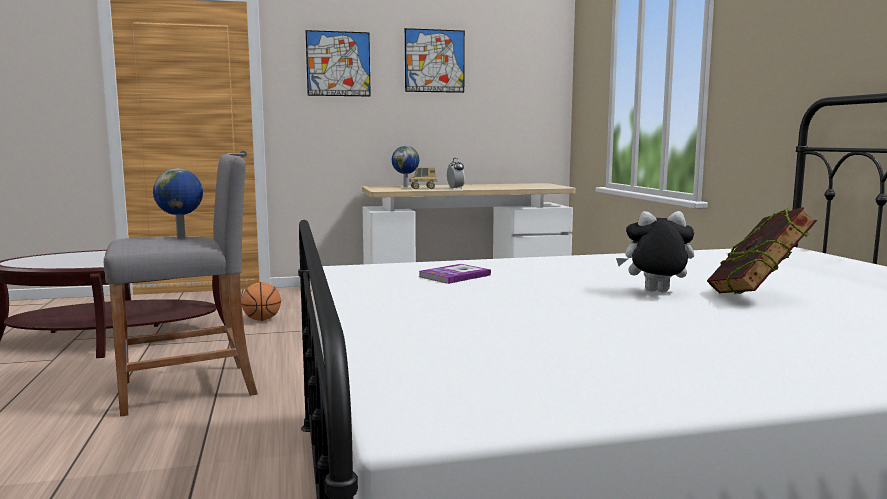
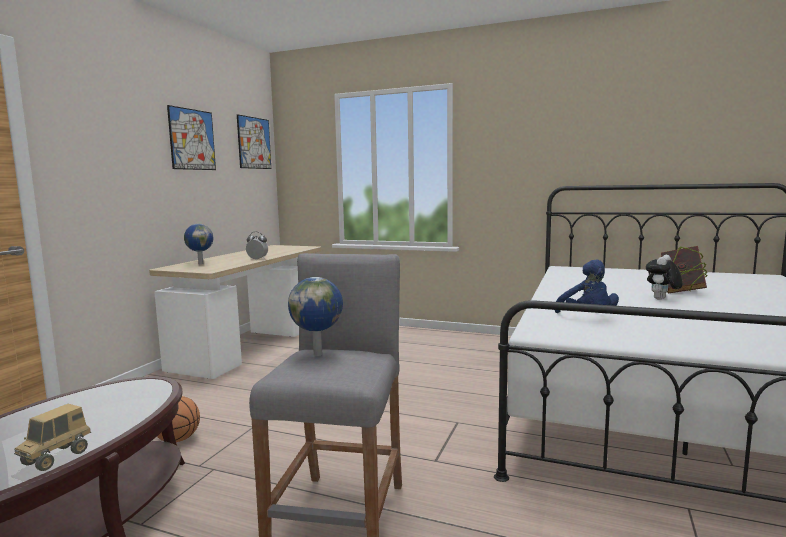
camera: 55 degrees left, 0 degrees up
picture [306,30,371,96] -> picture moved to [237,114,271,169]
toy truck [409,167,437,189] -> toy truck moved to [14,404,91,471]
book [419,264,491,284] -> blue plush toy [555,259,619,313]

